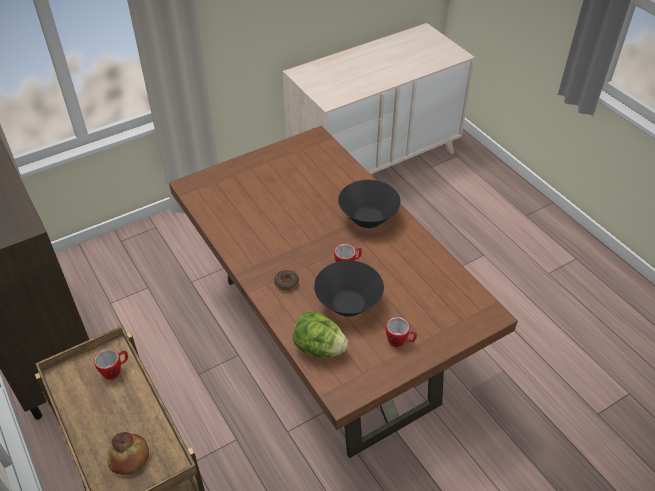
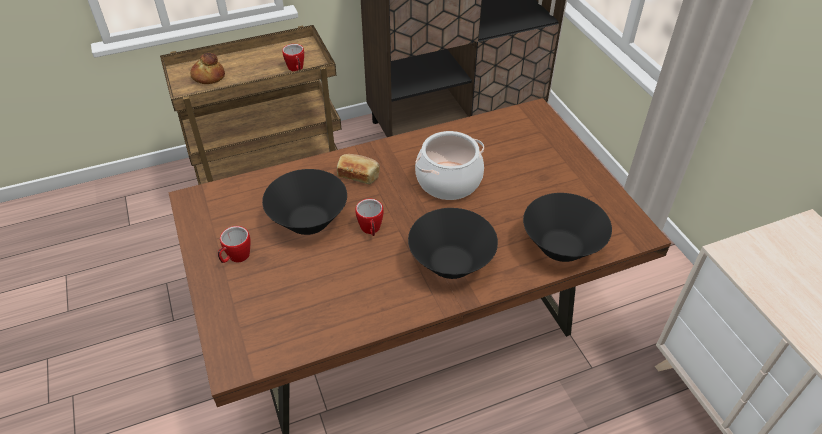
camera: 100 degrees right, 0 degrees up
donut [274,270,299,291] -> bread [337,154,380,184]
lettuce [292,312,348,358] -> none
none -> cooking pot [415,131,484,200]
none -> black bowl [523,193,612,262]

